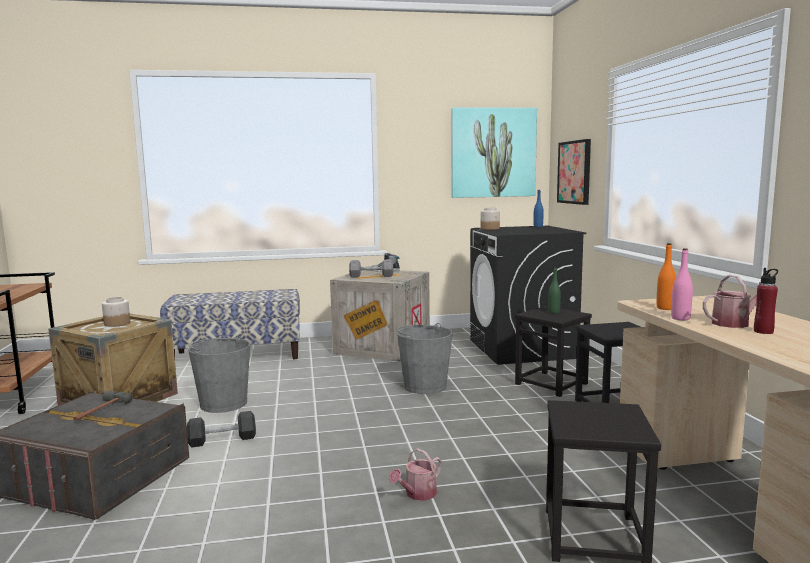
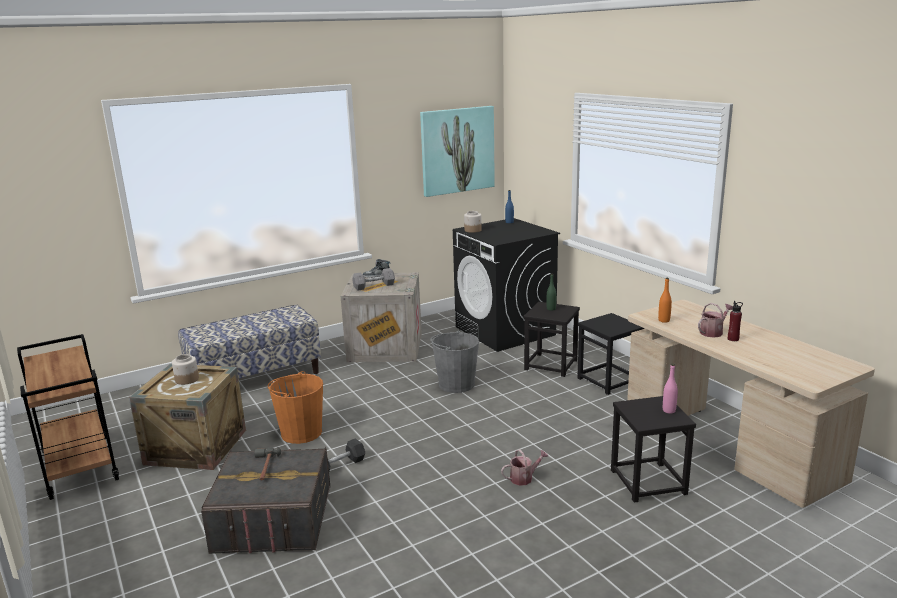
camera: 20 degrees left, 10 degrees up
grey bucket [188,335,250,413] -> orange bucket [267,371,323,444]
watering can [389,448,442,501] -> watering can turned 135 degrees counterclockwise [501,449,548,486]
picture [557,139,591,205] -> none
pink bottle [671,249,693,320] -> pink bottle moved to [663,364,678,413]

